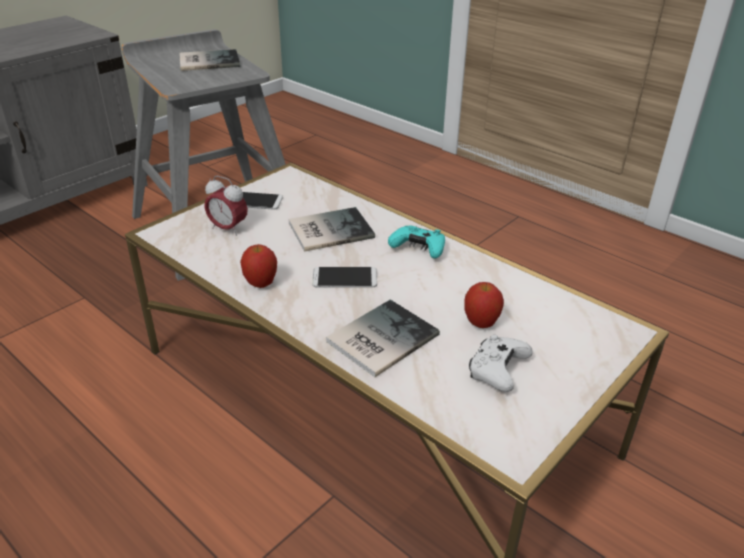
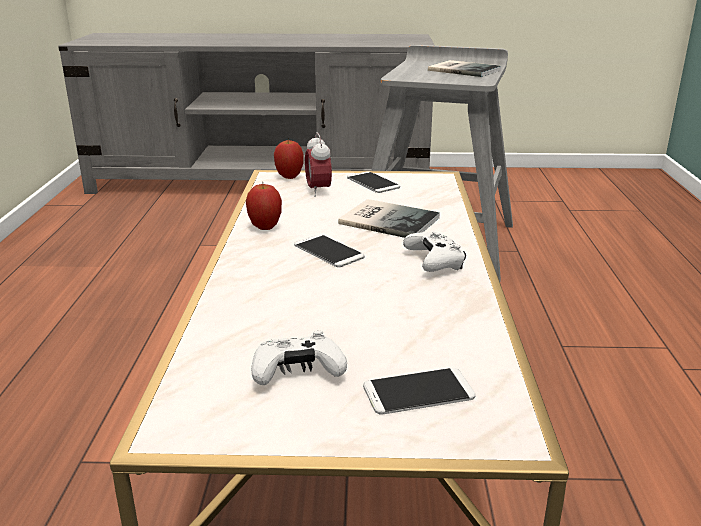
camera: 50 degrees right, 10 degrees down
book [326,300,440,377] -> none
turquoise game controller [388,225,445,259] -> white game controller [403,232,466,272]
apple [464,282,504,328] -> apple moved to [274,138,304,179]
none -> phone [363,368,476,415]

